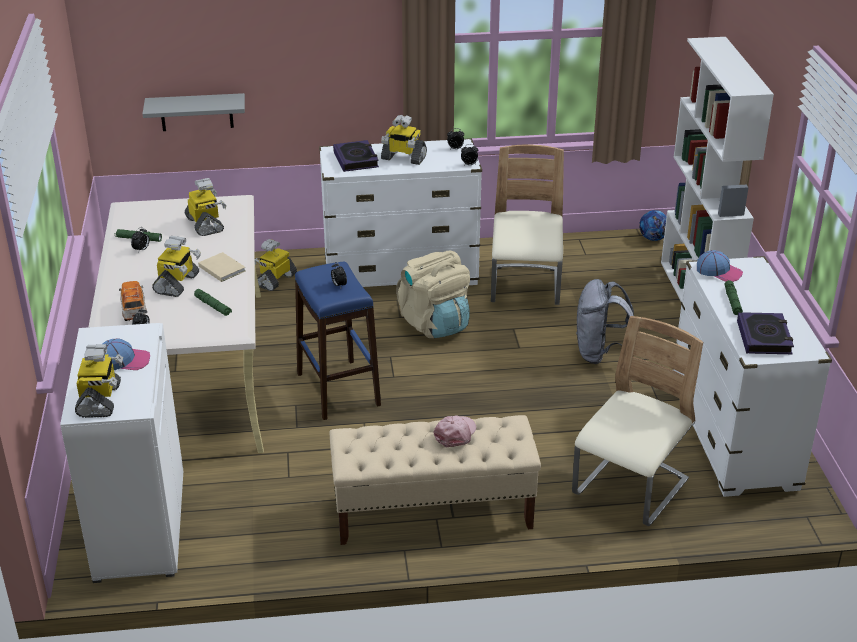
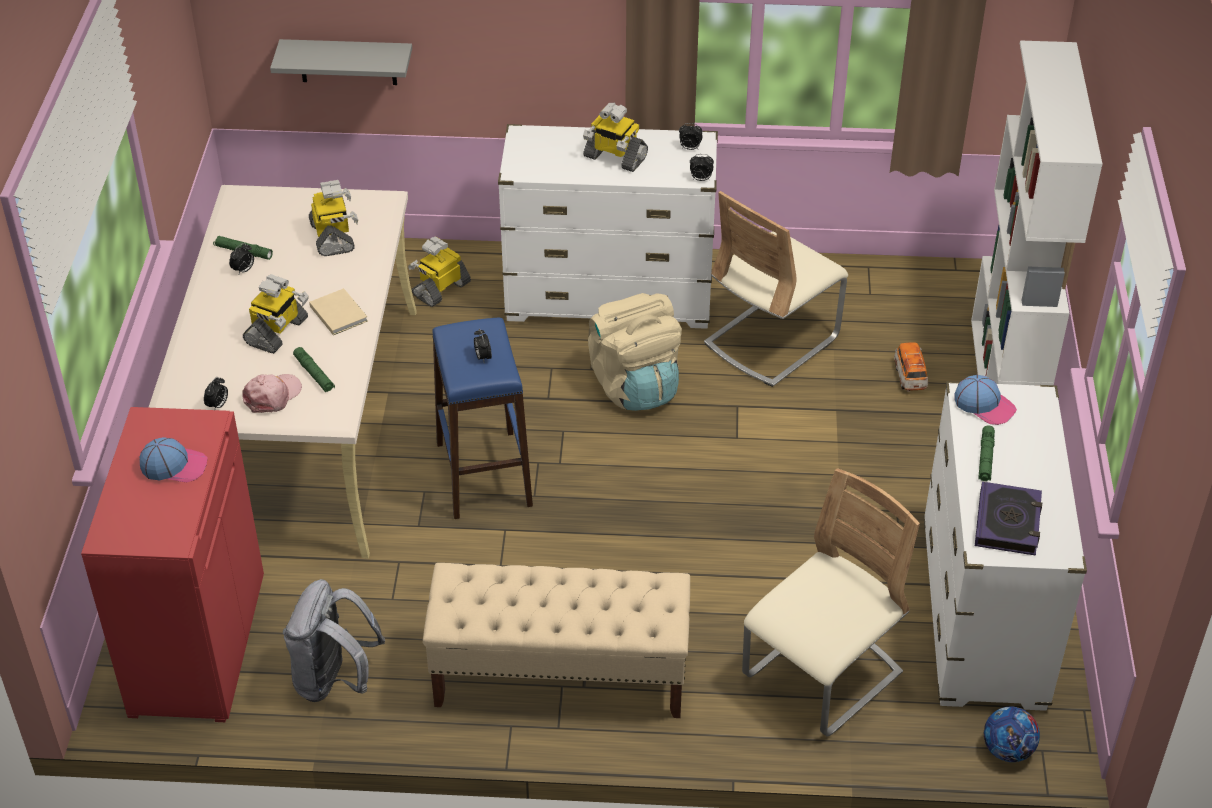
camera: 10 degrees right, 10 degrees up
white cabinet [60,323,183,583] -> red cabinet [81,407,264,722]
toy robot [75,344,123,418] -> none
toy car [119,281,147,321] -> toy car moved to [894,342,928,392]
book [333,140,379,172] -> none
pink cap [433,416,476,448] -> pink cap moved to [242,374,302,413]
beige chair [491,144,564,305] -> beige chair turned 150 degrees counterclockwise [704,191,848,387]
grey backpack [576,279,634,364] -> grey backpack moved to [283,579,385,702]
football [639,210,667,241] -> football moved to [984,707,1040,762]

